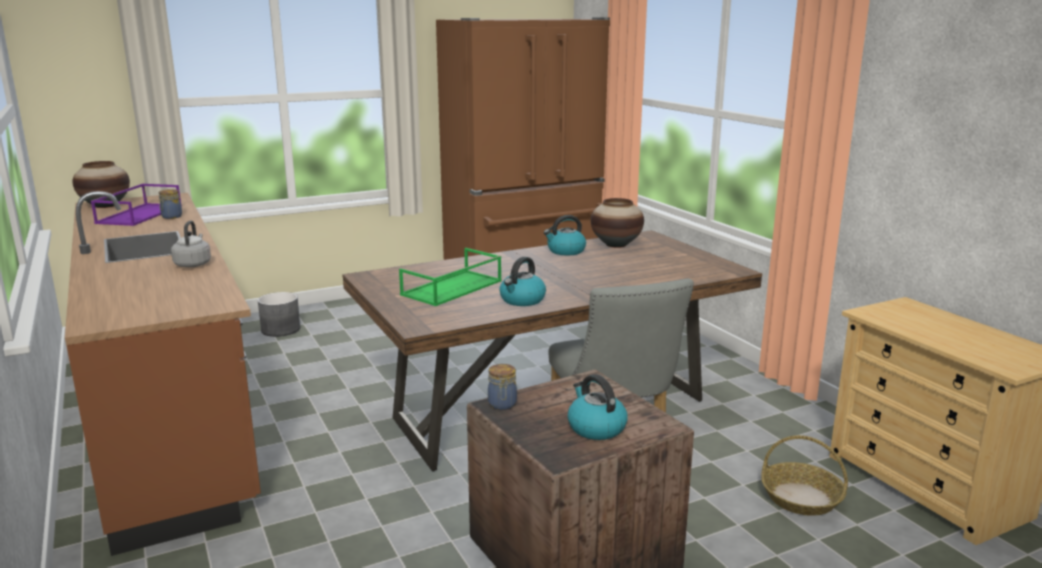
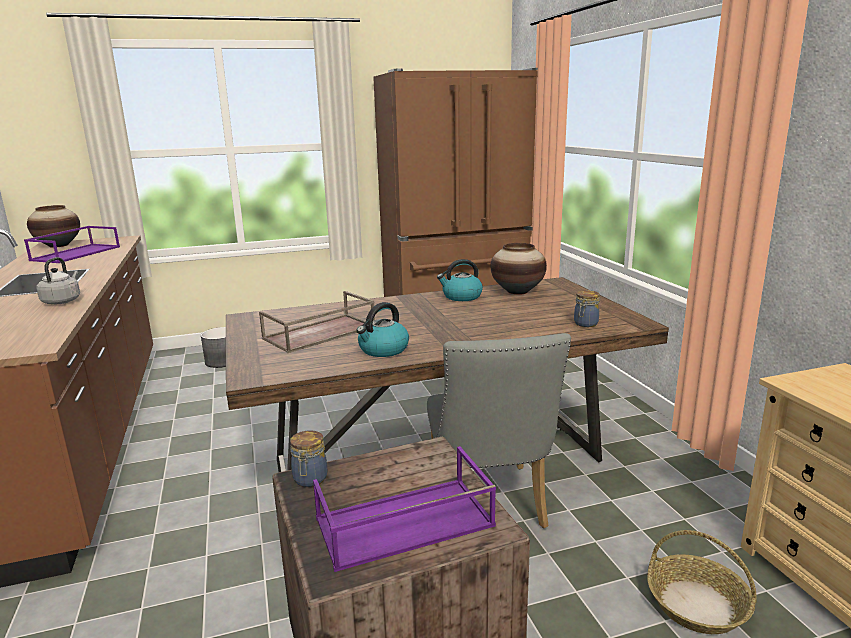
camera: 10 degrees right, 0 degrees up
jar [158,189,182,219] -> jar moved to [574,290,600,327]
green tray [399,248,502,306] -> brown tray [259,291,375,353]
kettle [568,374,628,440] -> purple tray [313,446,496,572]

